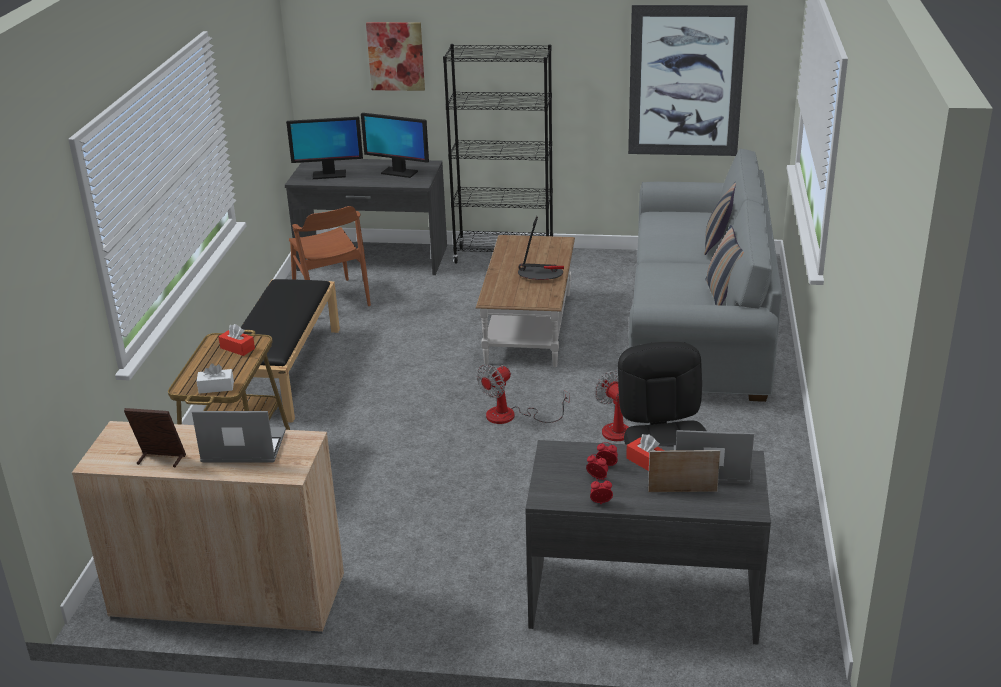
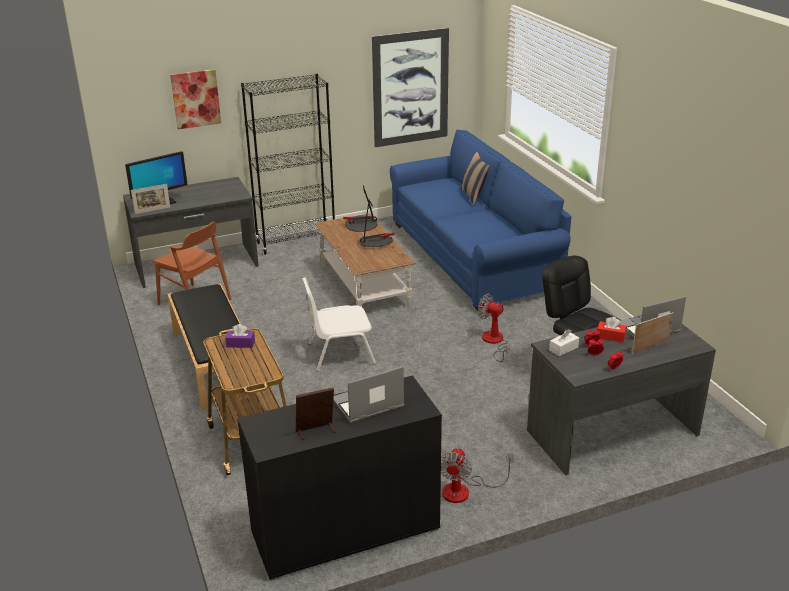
camera: 30 degrees left, 0 degrees up
beige cabinet [72,421,344,634] -> black cabinet [238,376,442,581]
white tissue box [196,363,234,394] -> white tissue box moved to [549,329,579,356]
red tissue box [218,324,255,356] -> purple tissue box [225,324,255,348]
monitor [361,113,429,178] -> none
fan [477,364,570,424] -> fan moved to [441,448,514,503]
grey sofa [629,148,782,402] -> blue sofa [390,130,571,310]
pillow [705,225,744,305] -> none
none -> picture frame [131,184,170,214]
none -> white chair [302,277,376,371]
none -> table lamp [343,185,378,232]

